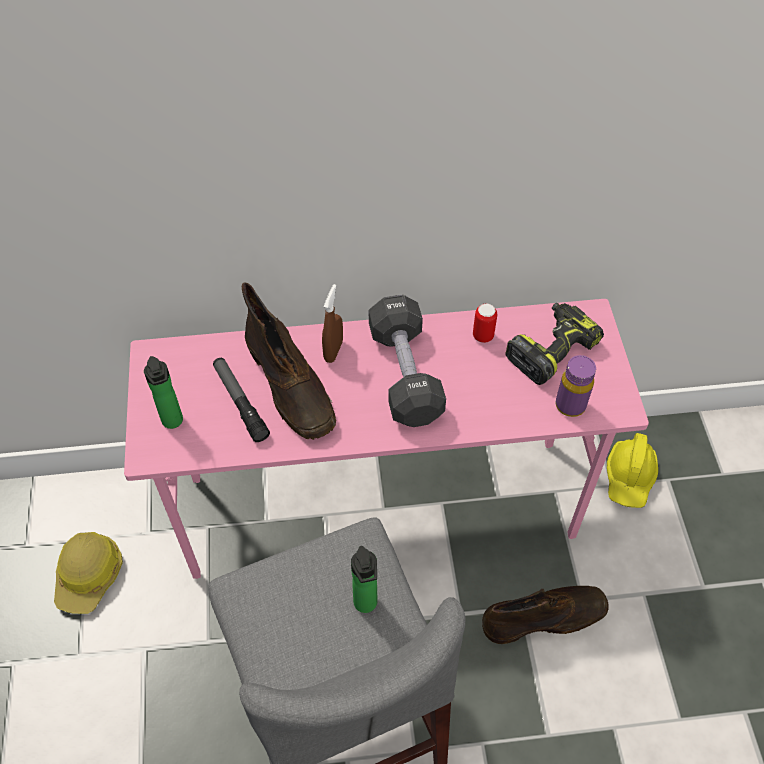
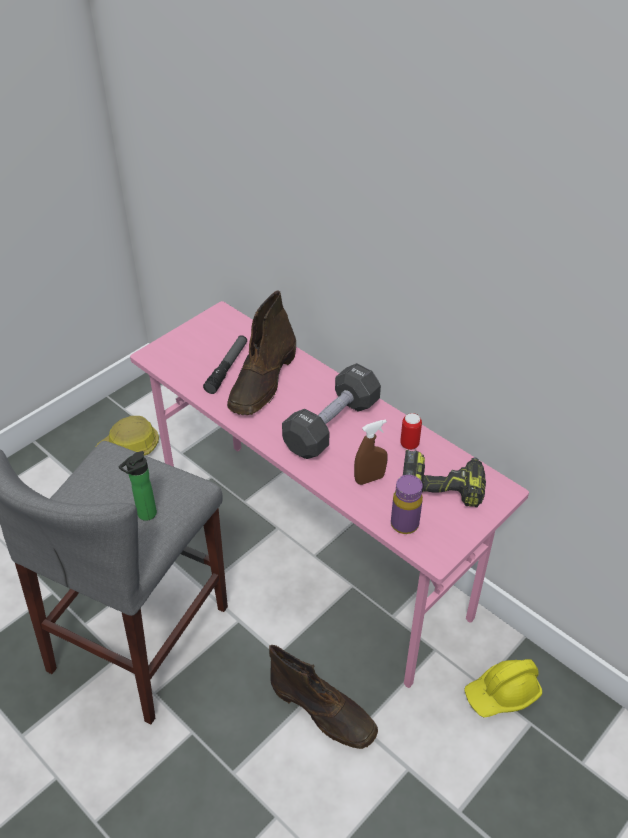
camera: 50 degrees right, 10 degrees down
bottle [144,356,183,429] -> none
brown spray bottle [322,284,343,363] -> brown spray bottle moved to [354,419,388,485]

